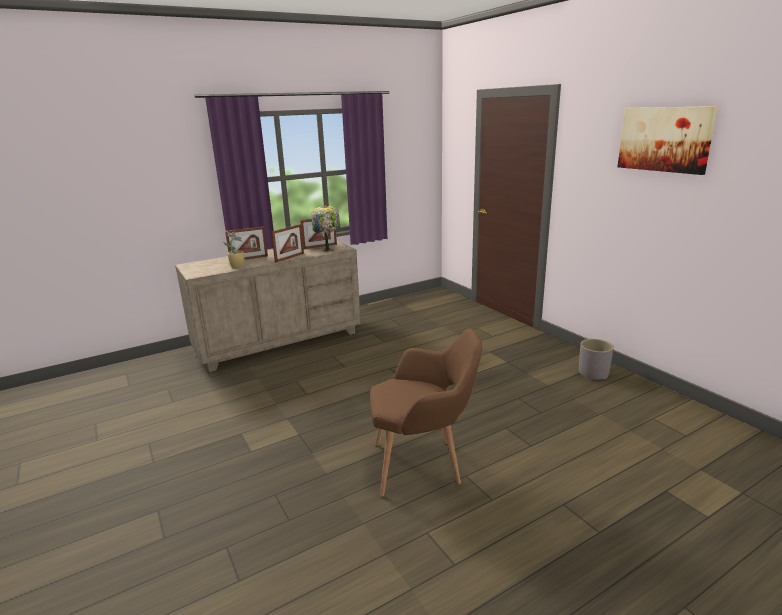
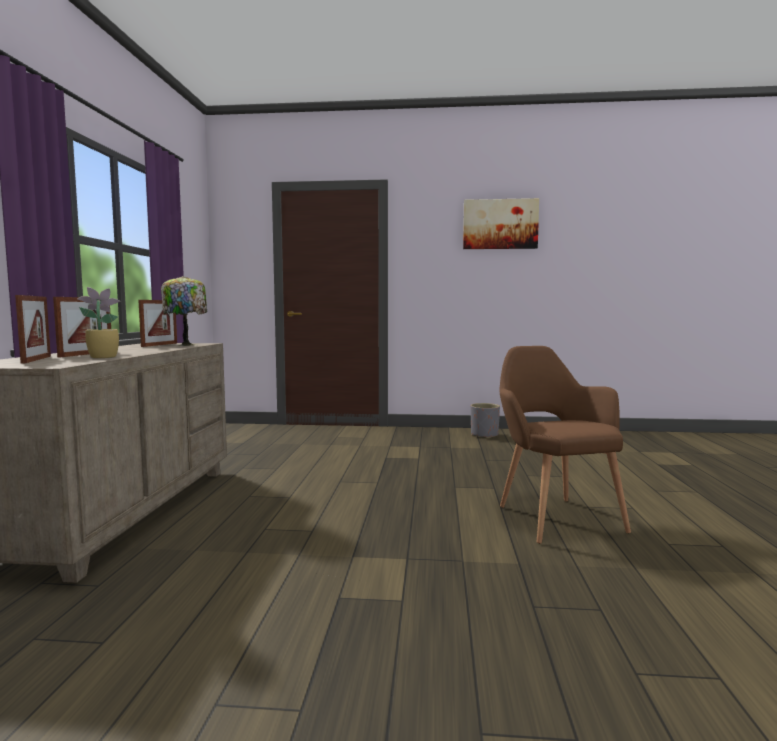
camera: 55 degrees left, 15 degrees down
picture frame [271,224,304,262] -> picture frame moved to [15,295,51,364]
brown armchair [370,328,482,496] -> brown armchair turned 45 degrees counterclockwise [499,346,631,544]

